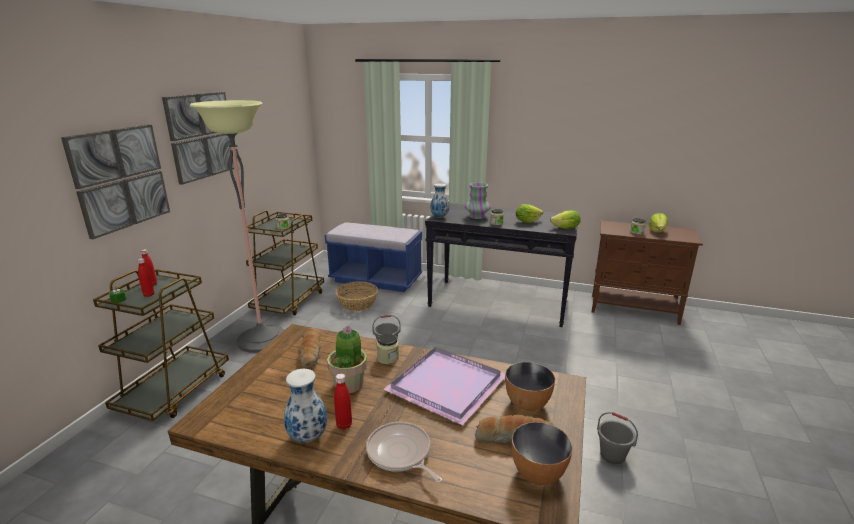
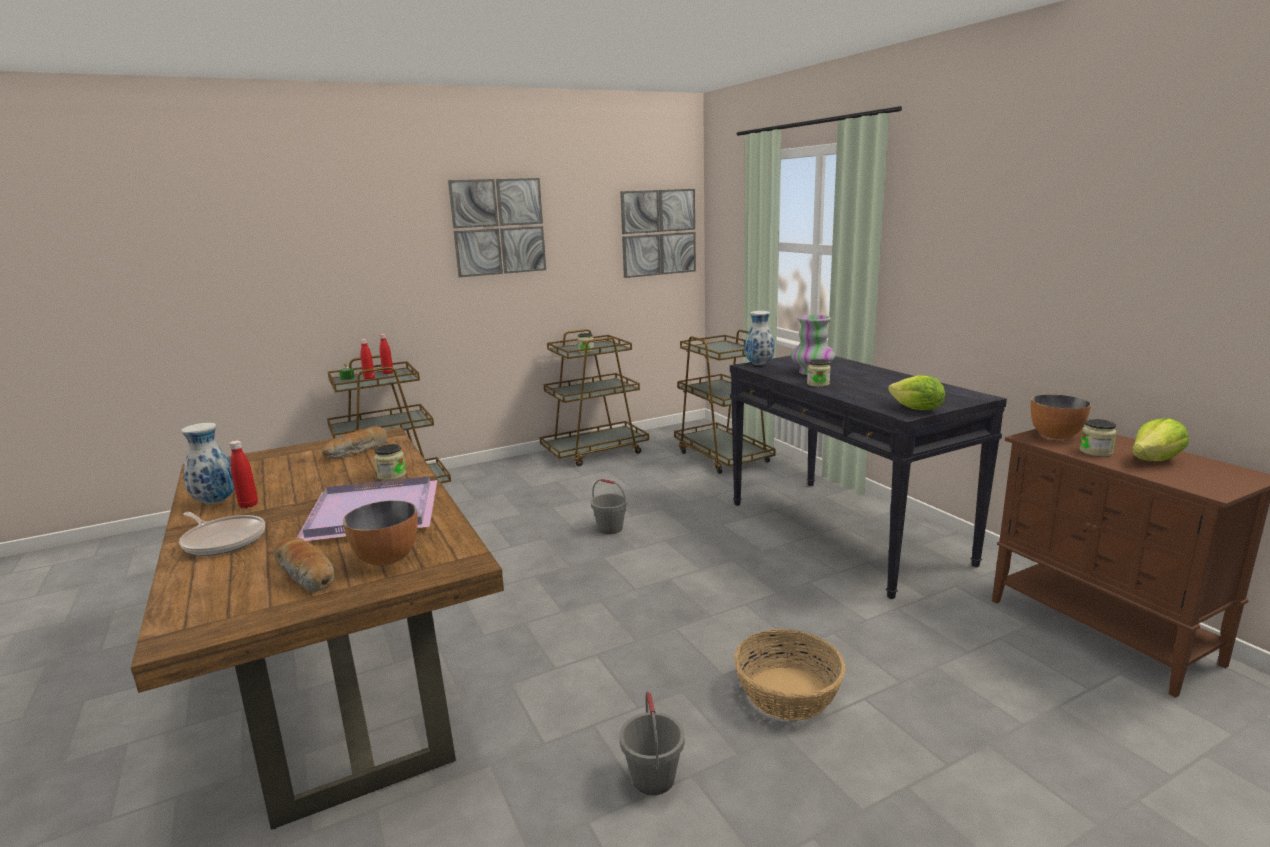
camera: 45 degrees right, 5 degrees down
picture [61,124,170,239] -> picture moved to [620,189,696,278]
floor lamp [190,100,285,353] -> none
blue bench [325,222,422,292] -> brown cart [674,330,776,474]
potted plant [327,326,367,393] -> none
basket [335,281,378,311] -> basket moved to [734,629,846,721]
frying pan [366,422,443,483] -> frying pan turned 120 degrees clockwise [179,512,265,556]
bowl [512,422,573,485] -> bowl moved to [1030,394,1091,439]
lettuce [516,204,543,223] -> none

